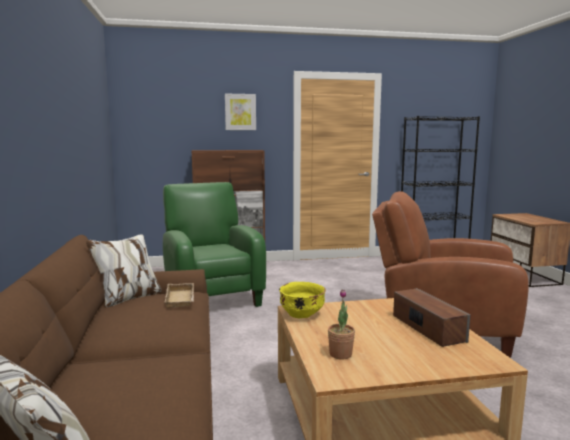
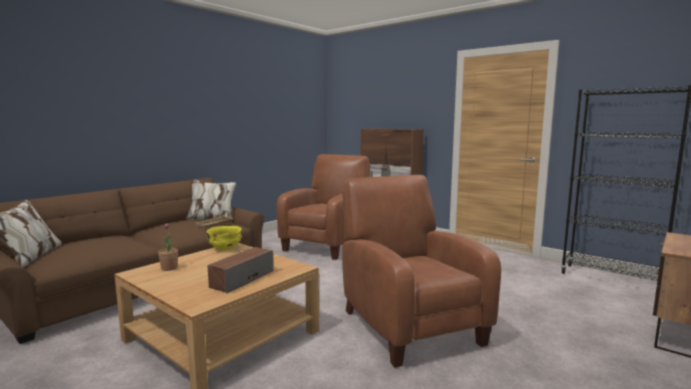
camera: 50 degrees right, 0 degrees up
green armchair [163,182,266,307] -> brown armchair [277,154,370,260]
picture [225,94,256,130] -> none

